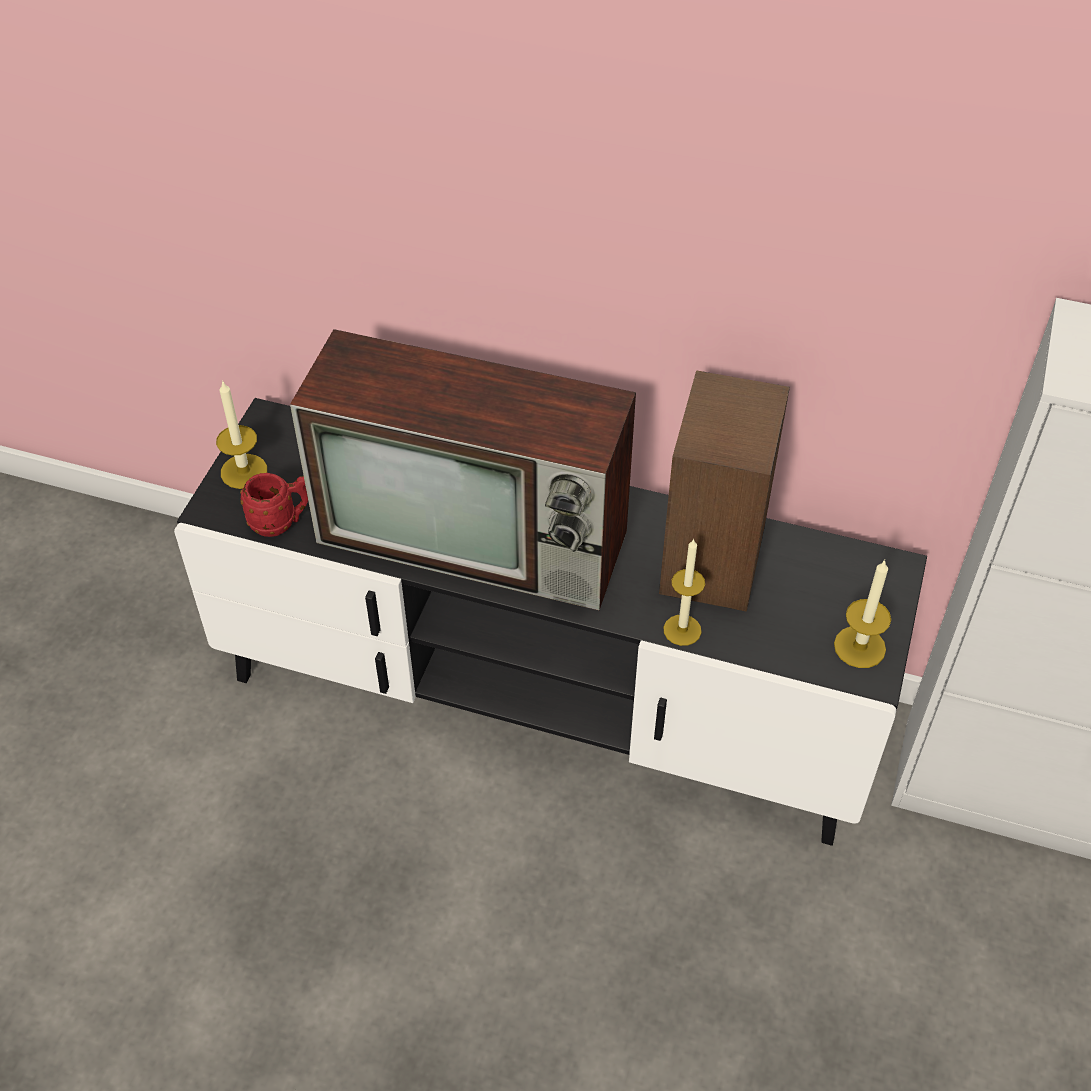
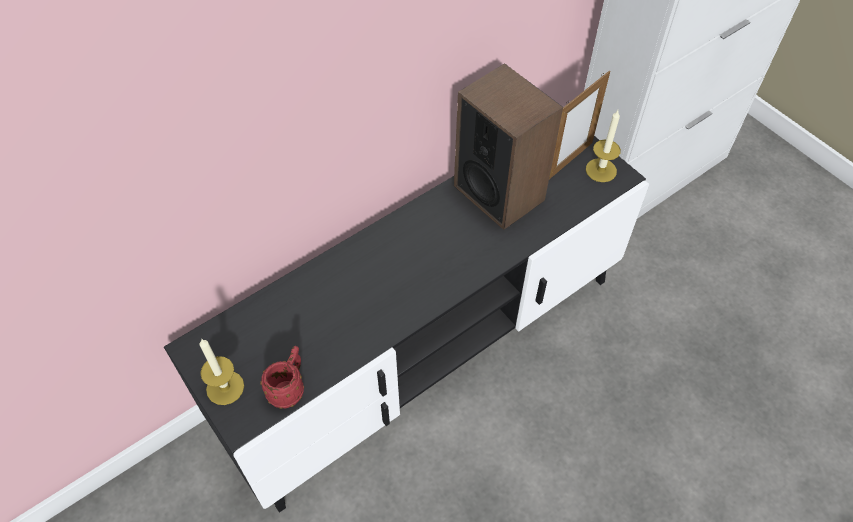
camera: 55 degrees left, 5 degrees up
television [290,329,636,610] -> none
candle [663,538,705,646] -> none
none -> picture frame [549,70,610,179]

